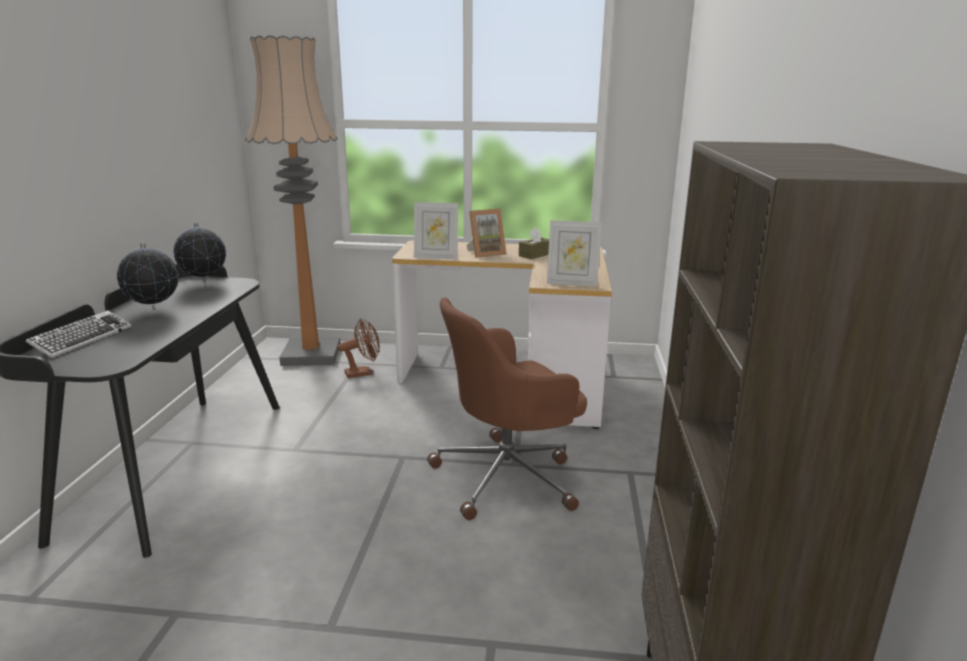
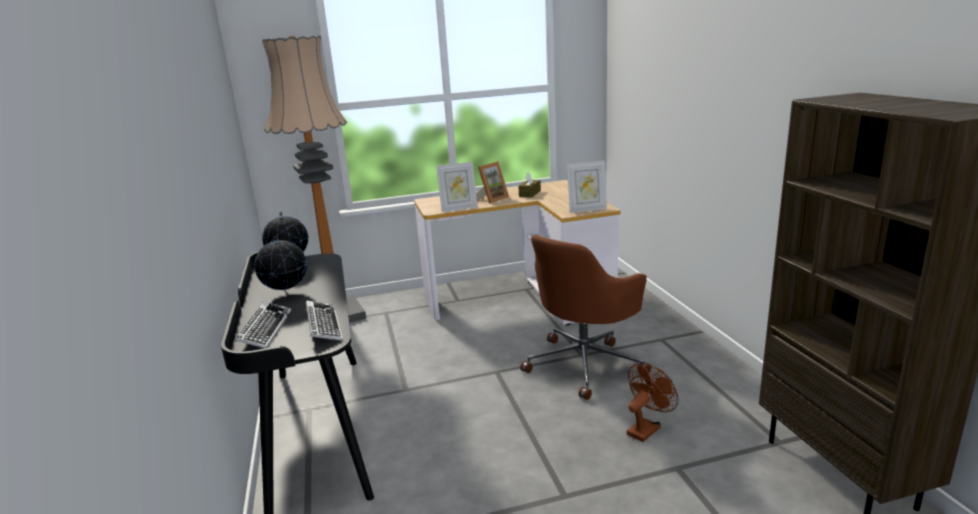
camera: 20 degrees left, 0 degrees up
brown fan [338,318,380,378] -> brown fan moved to [627,363,678,442]
none -> keyboard [306,301,343,341]

